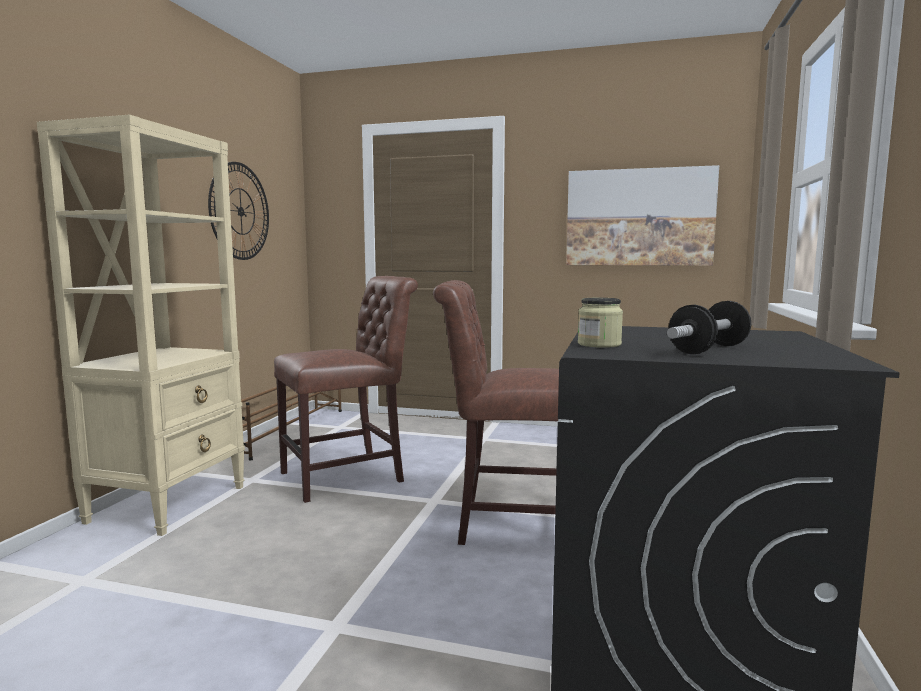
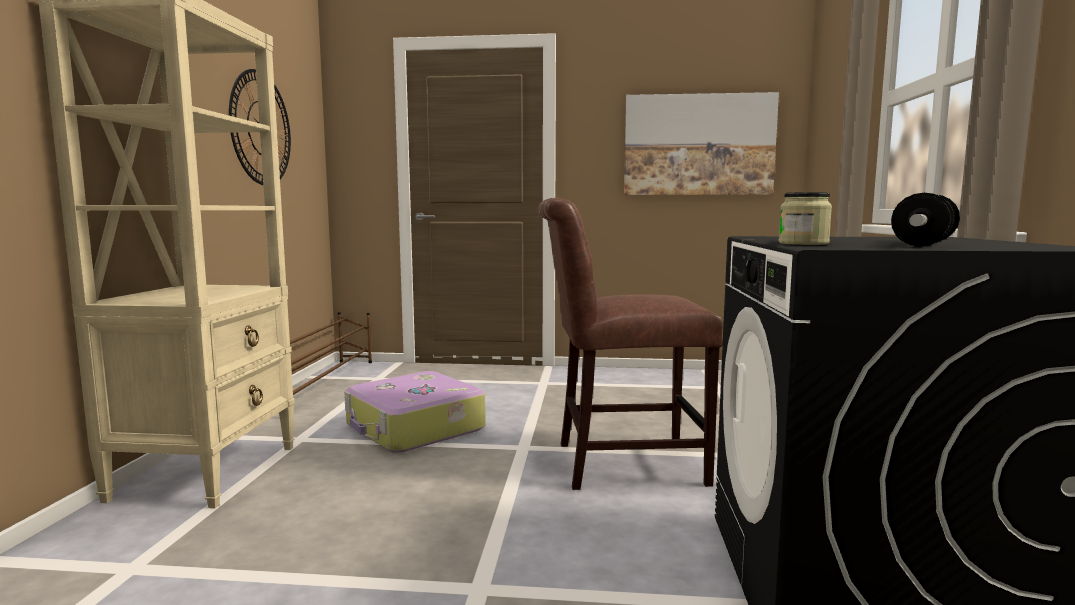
camera: 10 degrees left, 0 degrees up
brown chair [274,276,418,503] -> suitcase [344,371,485,453]

